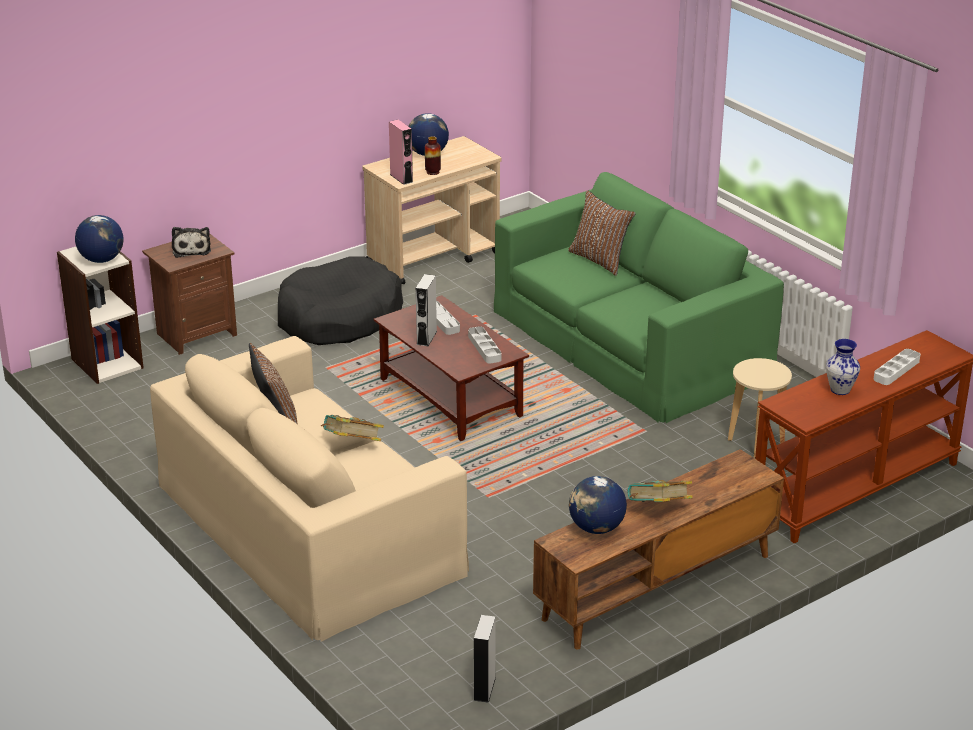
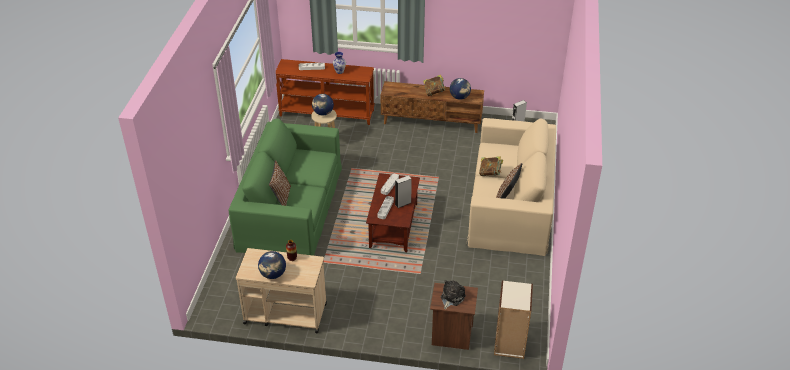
camera: 135 degrees left, 10 degrees up
globe [75,215,124,263] -> globe moved to [312,94,334,115]
black dog bed [278,256,403,345] -> none
pink speaker [389,120,413,185] -> none

